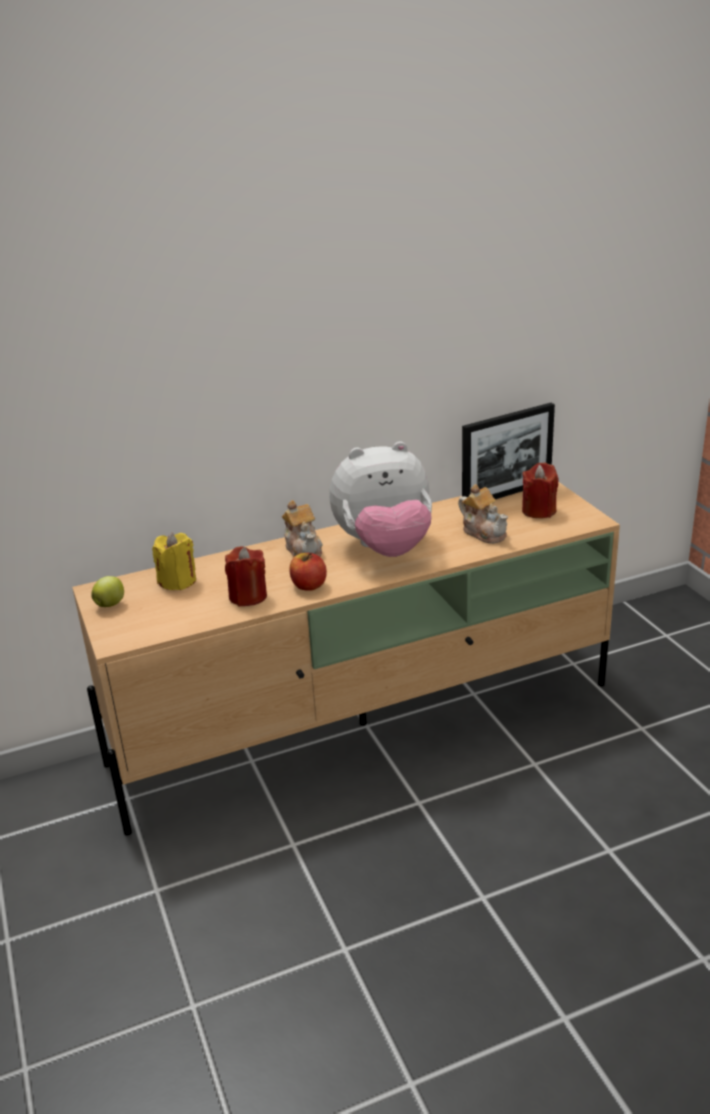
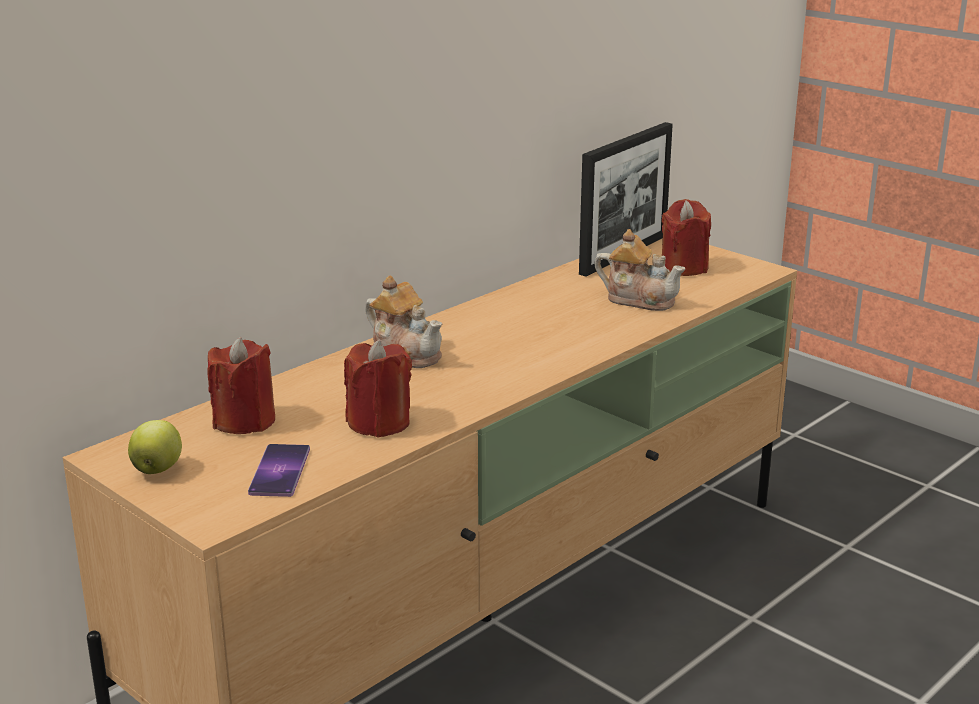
camera: 25 degrees left, 5 degrees down
yellow candle [152,532,196,590] -> red candle [207,337,275,434]
apple [290,553,327,591] -> none
plush toy [329,441,432,557] -> none
none -> phone [248,444,310,497]

